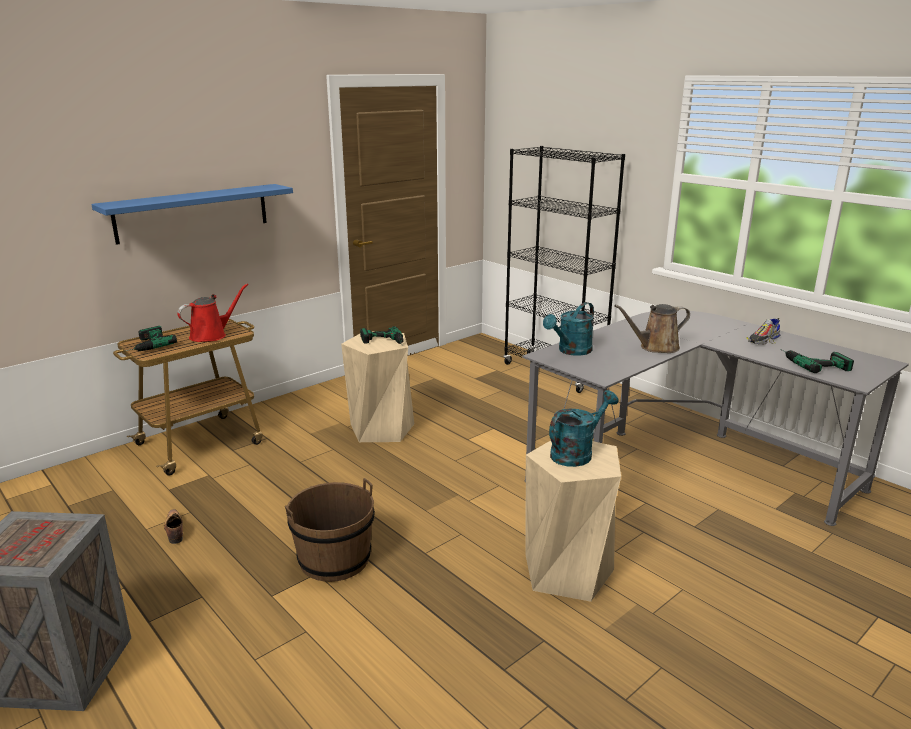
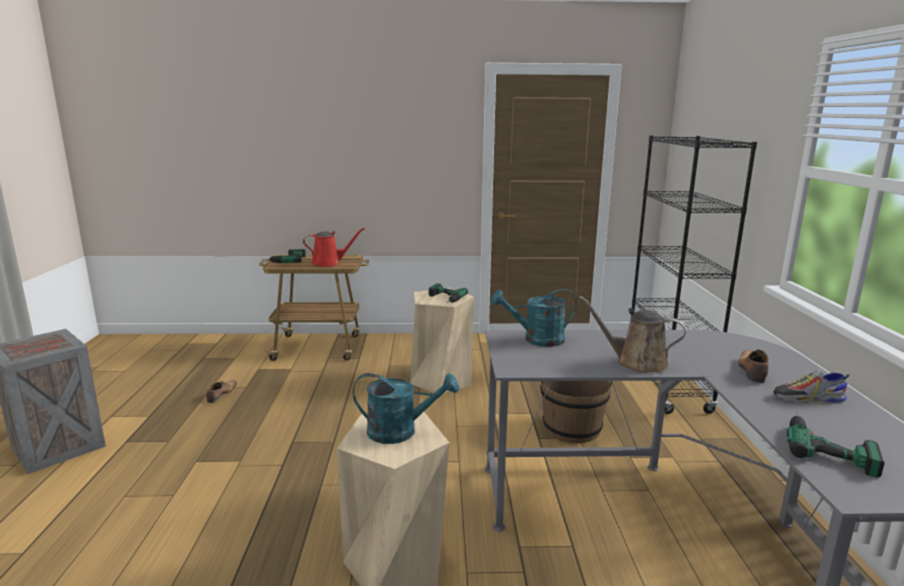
camera: 40 degrees right, 5 degrees down
blue shelf [91,184,293,245] -> none
brown bucket [285,478,375,582] -> brown bucket moved to [540,381,612,443]
none -> shoe [738,349,768,383]

